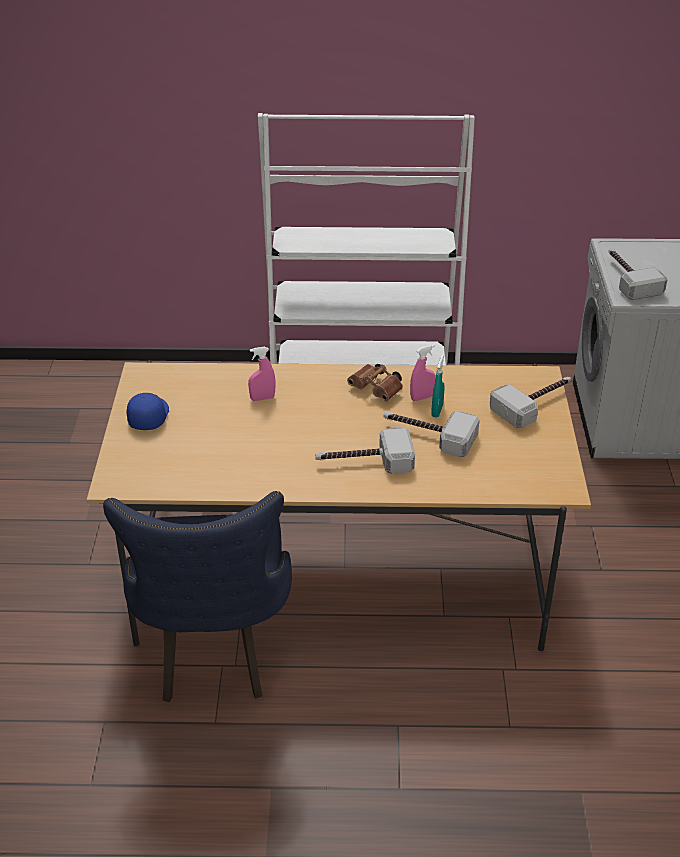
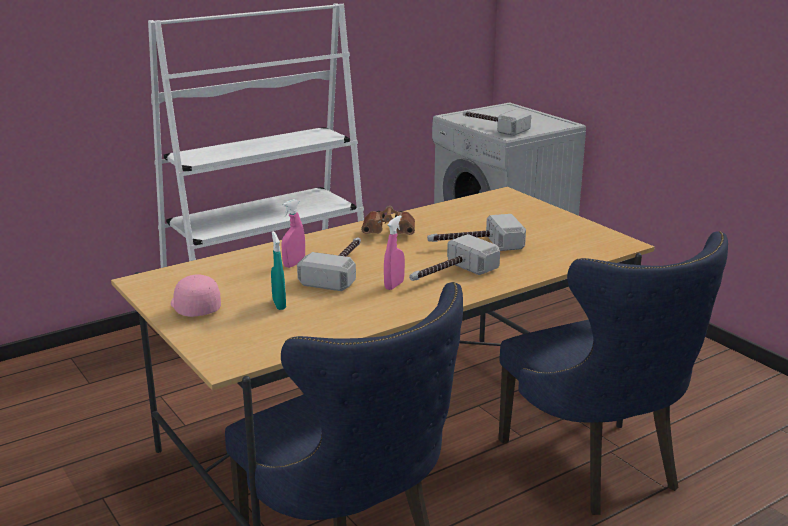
camera: 35 degrees left, 15 degrees down
blue cap [127,393,169,430] -> pink cap [171,275,221,317]
pink spray bottle [410,345,436,401] -> pink spray bottle moved to [384,215,405,290]
turquoise spray bottle [431,355,445,418] -> turquoise spray bottle moved to [271,231,286,310]
hammer [490,377,571,428] -> hammer moved to [297,237,361,291]
none -> blue chair [499,231,728,515]

